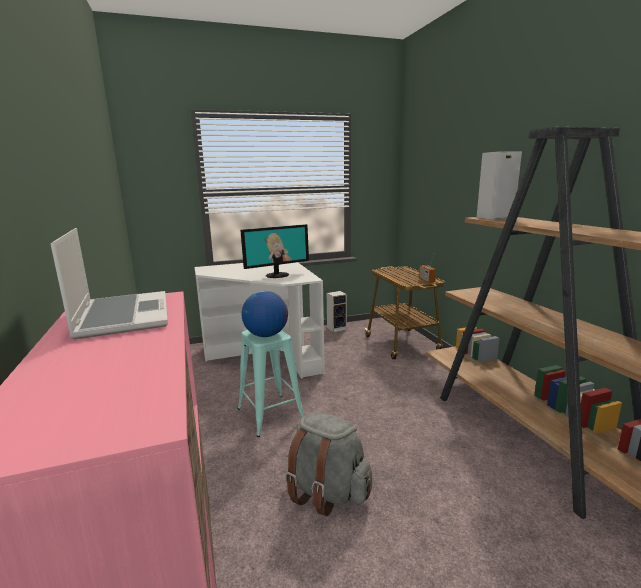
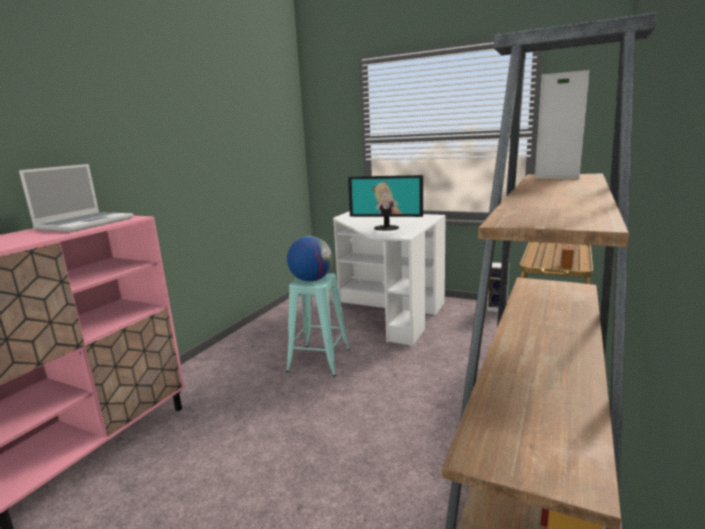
camera: 45 degrees right, 0 degrees up
grey backpack [285,412,372,516] -> none

